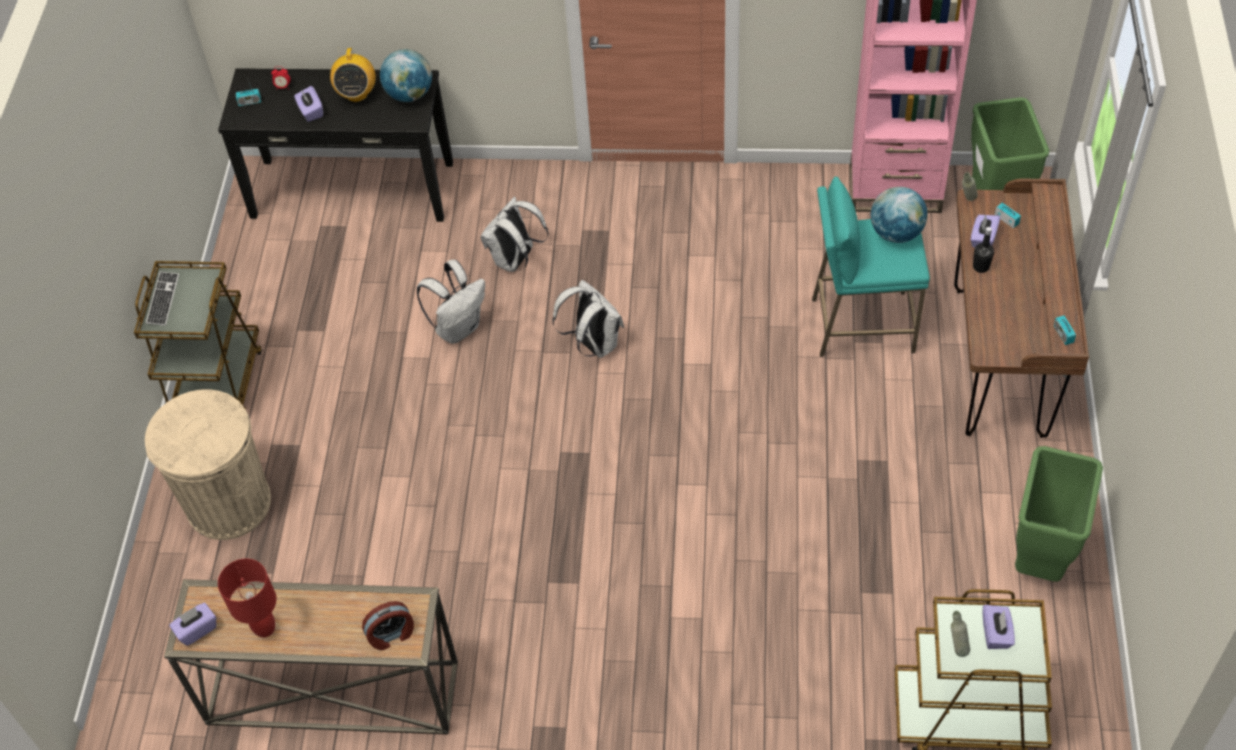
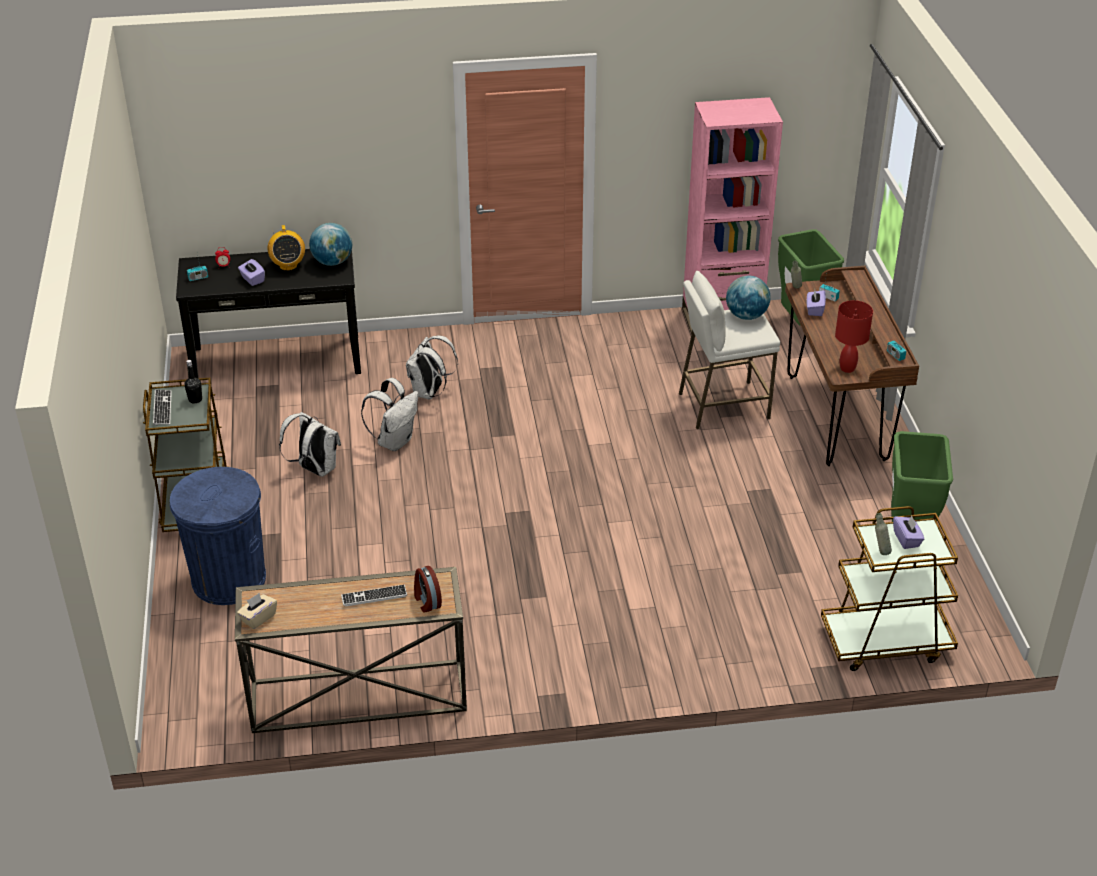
camera: 15 degrees left, 15 degrees down
beige trash can [145,389,271,540] -> blue trash can [170,467,266,605]
purple tissue box [169,603,216,646] -> beige tissue box [237,593,277,629]
red table lamp [218,559,276,638] -> red table lamp moved to [835,300,873,373]
alarm clock [362,601,414,650] -> alarm clock turned 105 degrees clockwise [414,566,442,612]
white backpack [552,280,624,358] -> white backpack moved to [279,412,341,477]
turquoise stool [812,177,930,357] -> white stool [679,271,780,429]
black bottle [973,227,994,273] -> black bottle moved to [184,360,202,404]
none -> keyboard [341,585,407,607]

